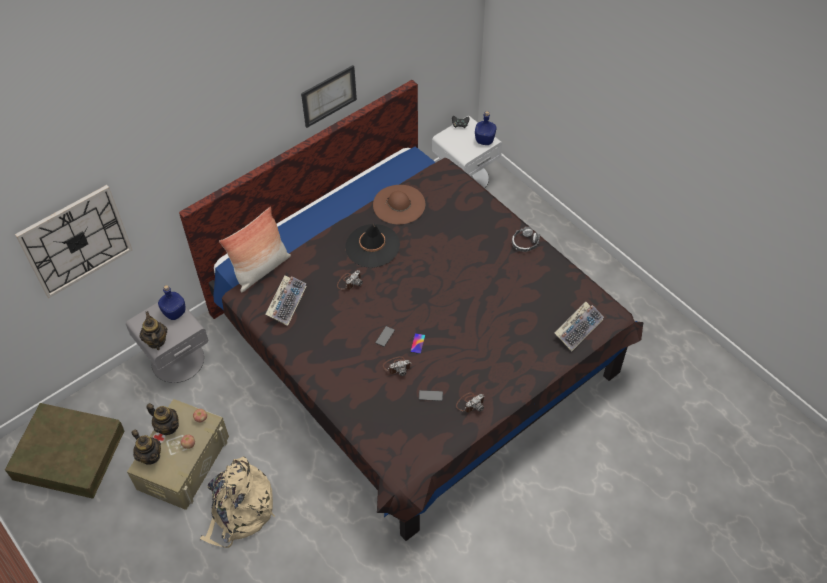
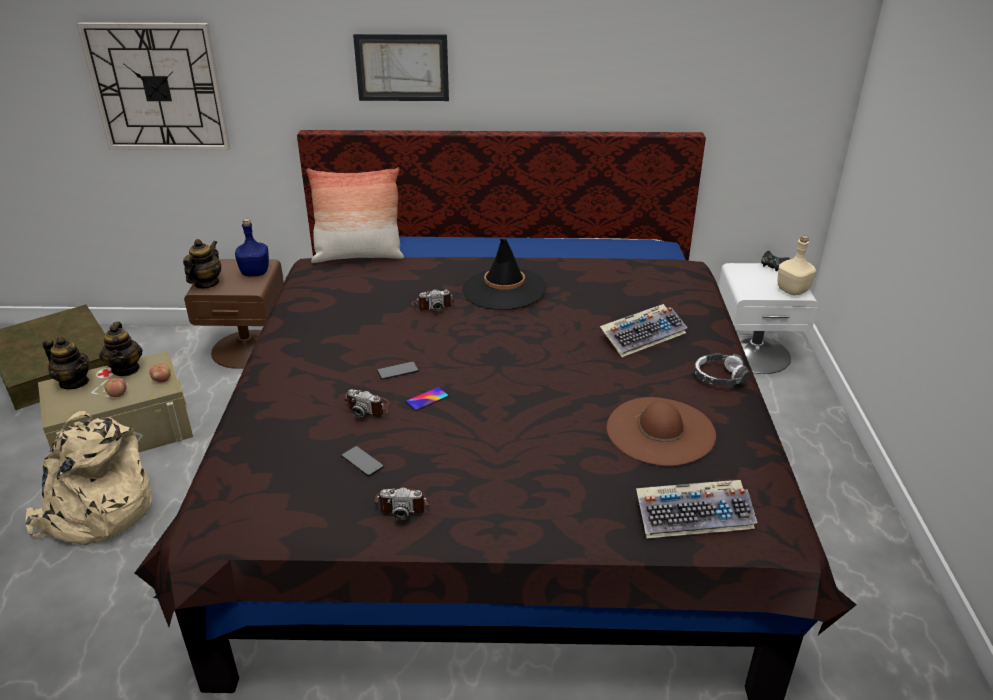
camera: 40 degrees right, 20 degrees down
grey nightstand [126,303,208,383] -> brown nightstand [184,259,284,369]
teapot [131,429,161,465] -> teapot turned 60 degrees counterclockwise [43,337,90,389]
keyboard [265,276,306,326] -> keyboard moved to [600,304,687,357]
picture [301,65,357,128] -> picture moved to [353,34,449,101]
brown hat [373,185,426,225] -> brown hat moved to [607,397,716,466]
blue bottle [475,111,496,145] -> beige bottle [778,236,816,296]

